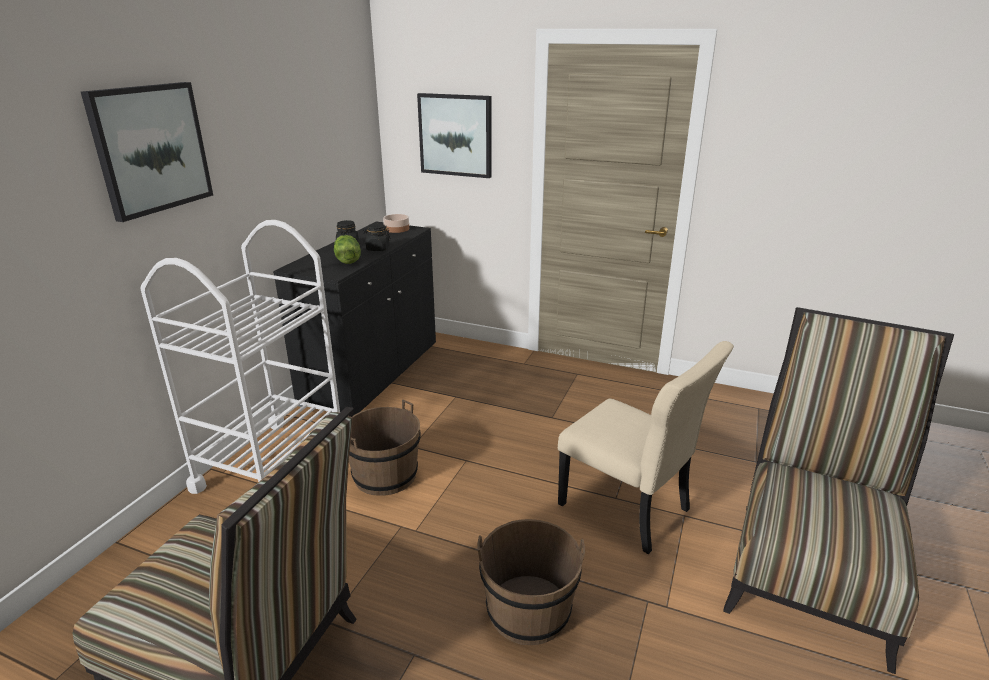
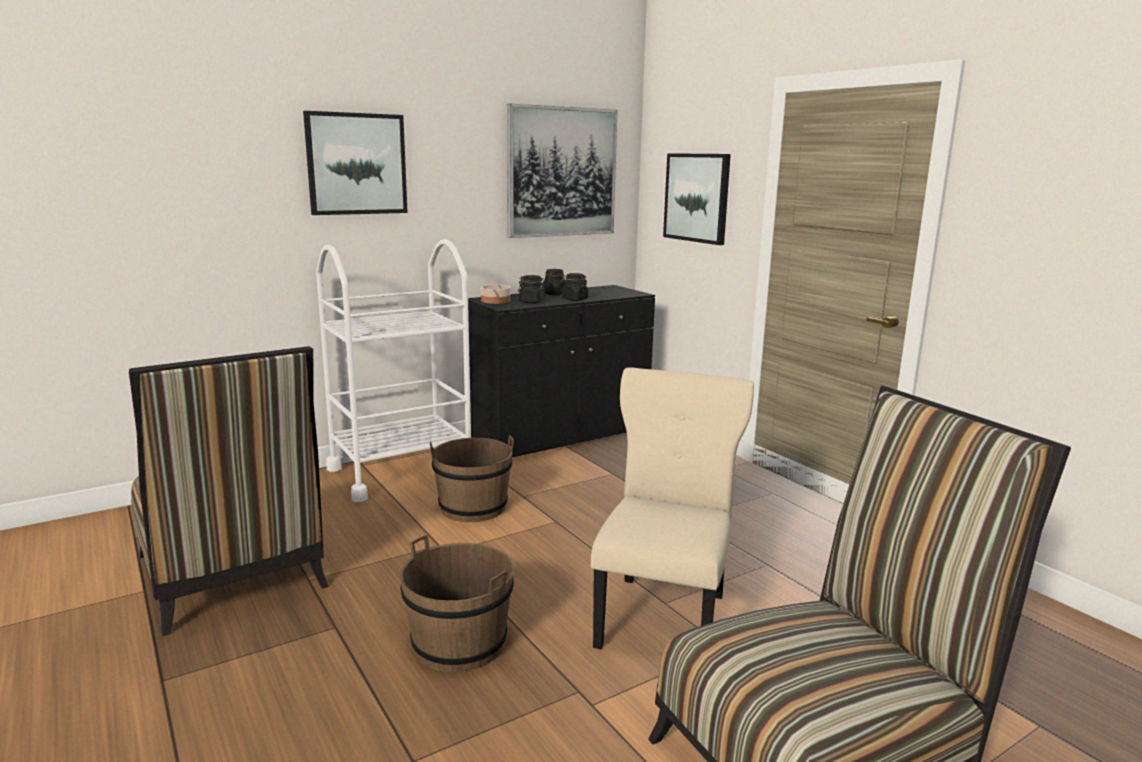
camera: 35 degrees right, 10 degrees down
lettuce [334,235,361,264] -> black jar [518,275,547,303]
bowl [383,214,409,233] -> bowl moved to [481,285,511,304]
beige chair [558,341,734,554] -> beige chair turned 150 degrees counterclockwise [591,367,754,649]
none -> picture [507,104,618,238]

